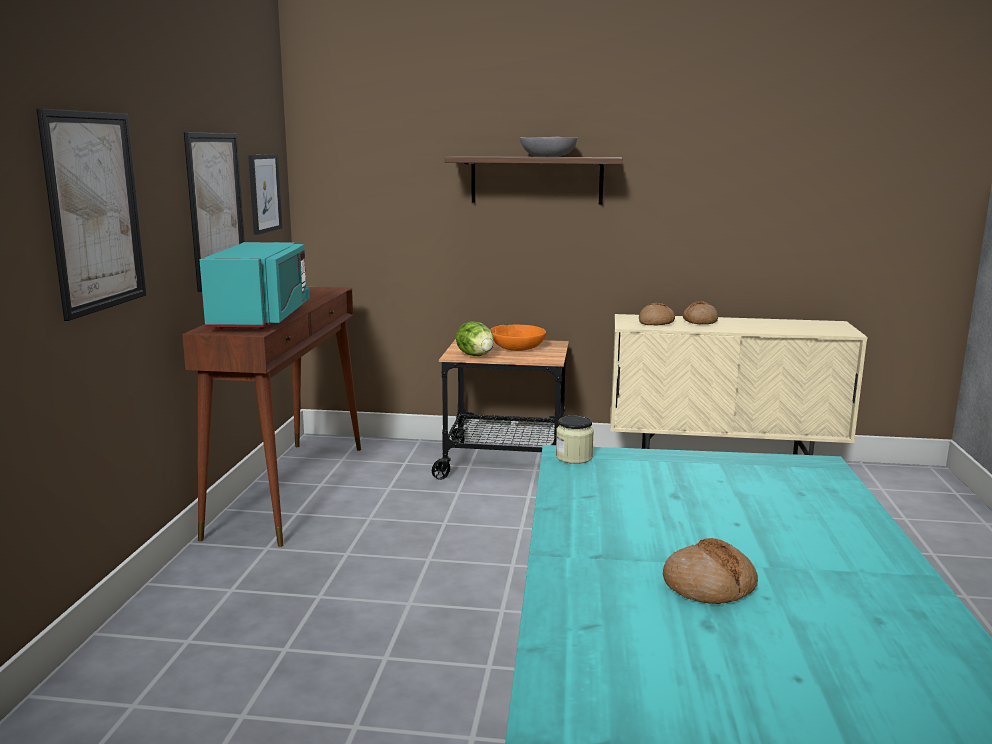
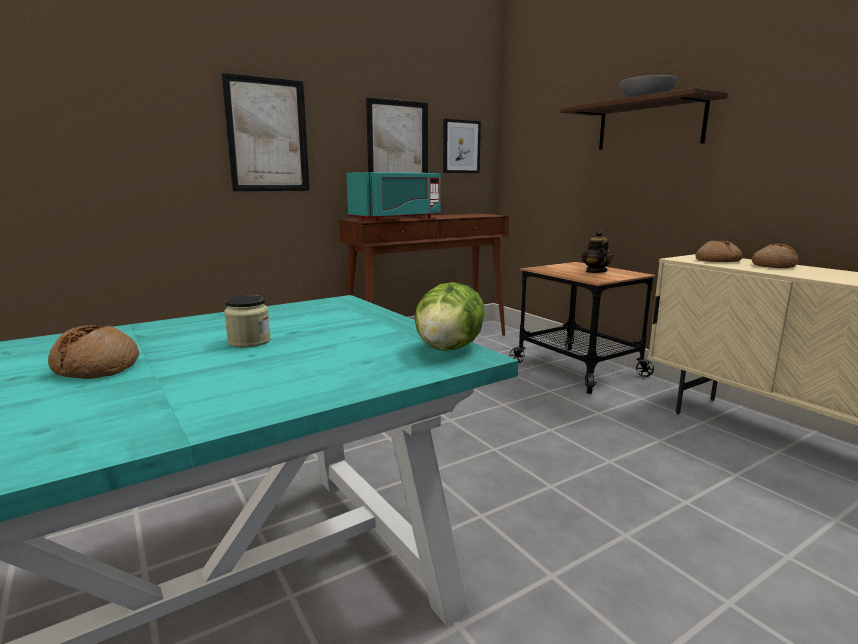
camera: 50 degrees right, 0 degrees up
lettuce [456,321,494,356] -> lettuce moved to [415,282,485,351]
orange bowl [490,324,546,351] -> teapot [582,230,613,273]
jar [556,415,594,464] -> jar moved to [224,295,271,348]

